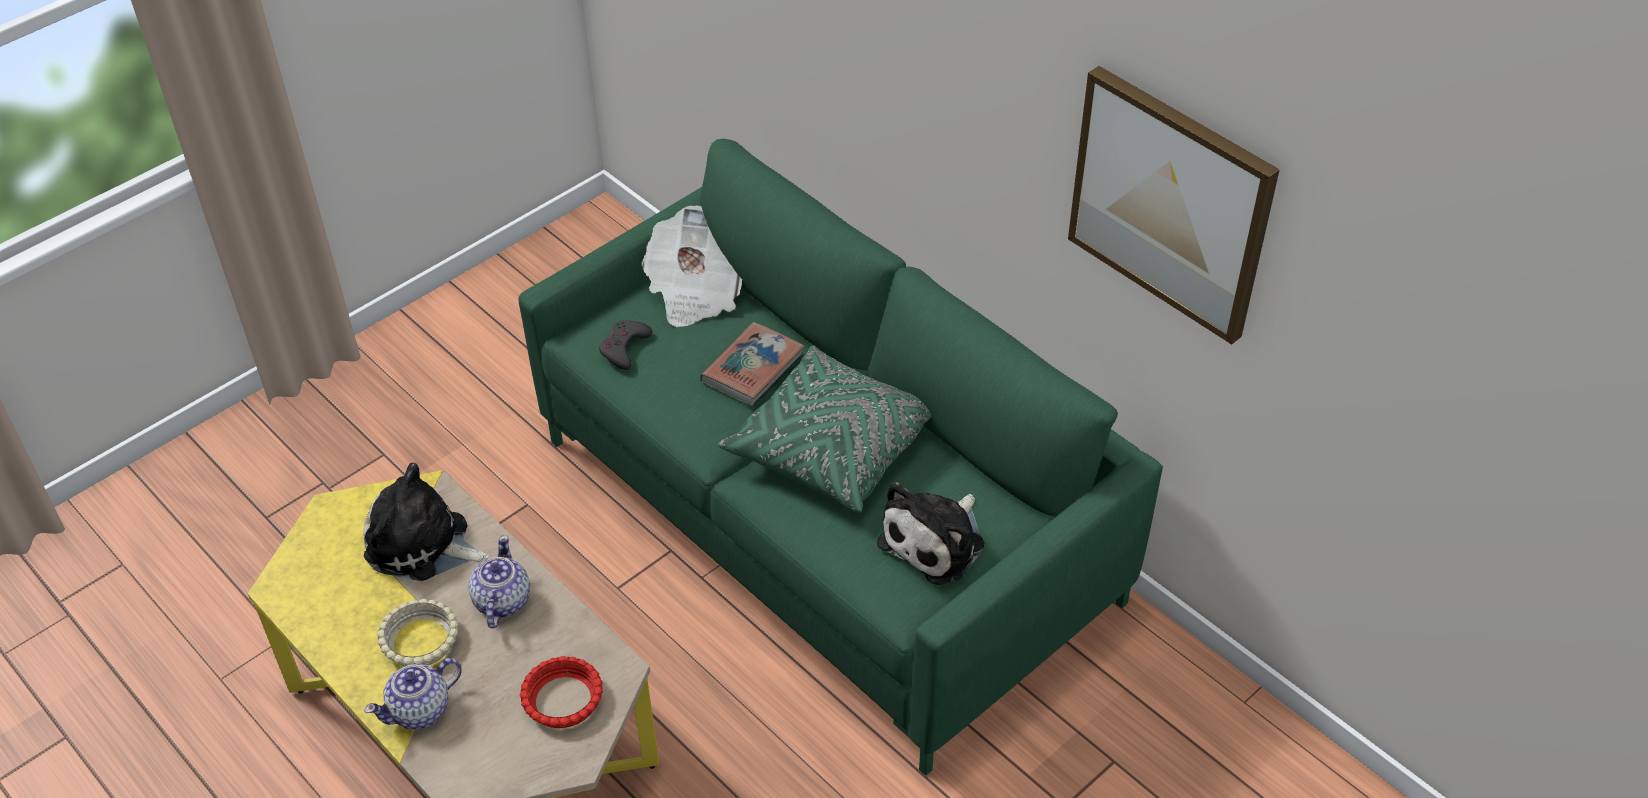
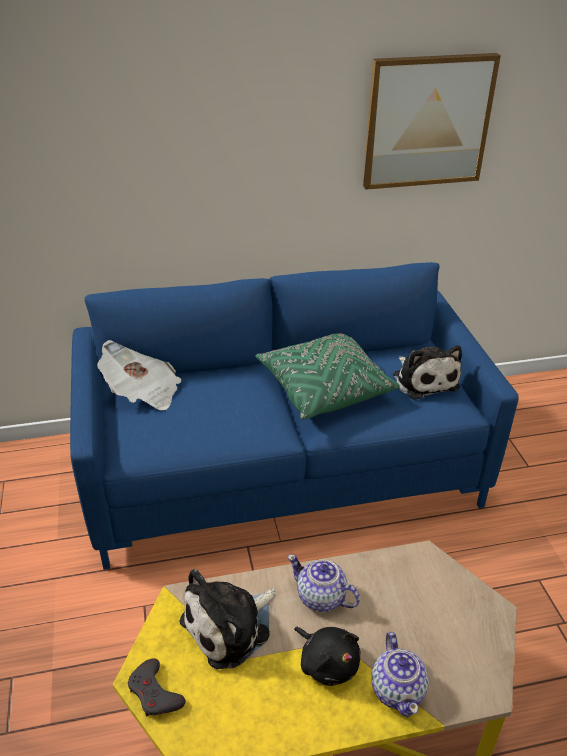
camera: 60 degrees left, 10 degrees down
beige bowl [377,599,459,666] -> black plush toy [294,627,360,686]
green sofa [519,139,1163,776] -> blue sofa [70,262,519,570]
red bowl [520,656,603,728] -> none
grey game controller [599,320,652,370] -> grey game controller moved to [128,658,186,716]
book [700,322,805,408] -> none

